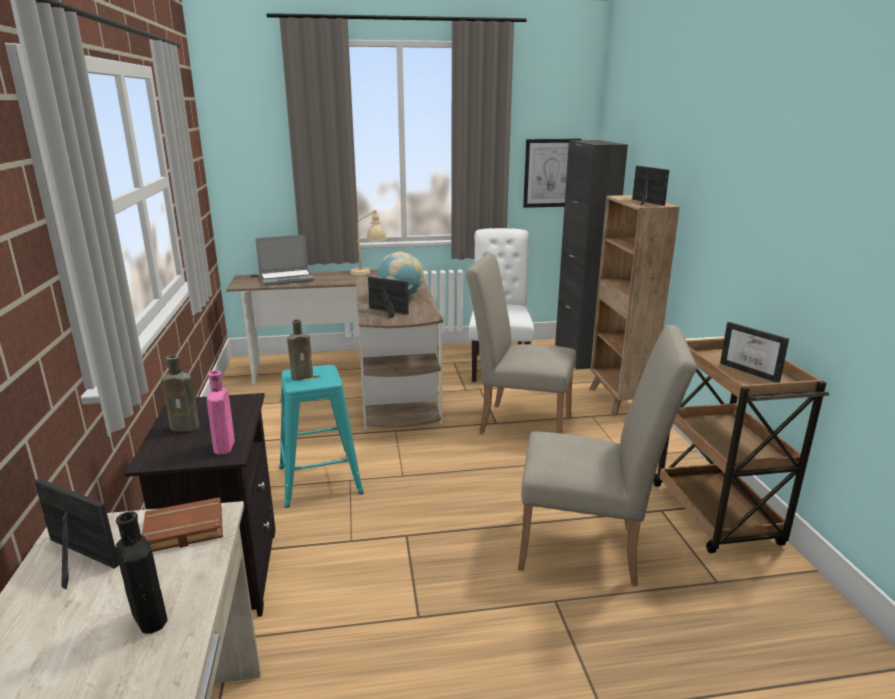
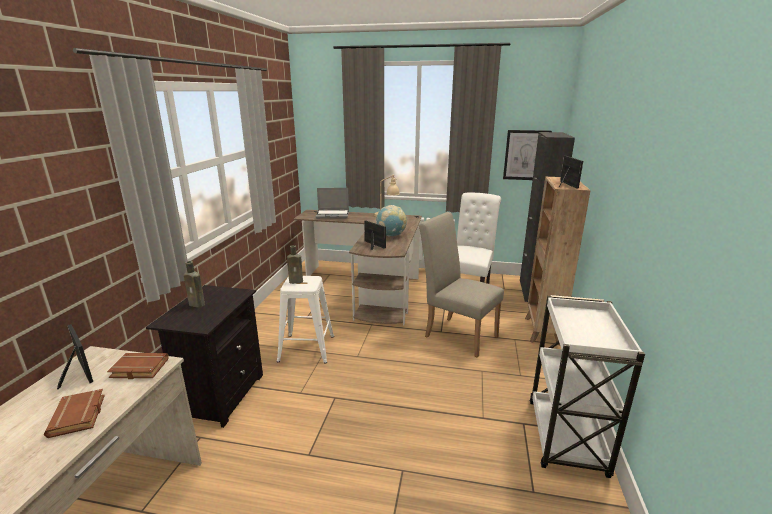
camera: 20 degrees right, 0 degrees up
black bottle [115,511,168,634] -> brown book [44,389,105,438]
pink bottle [207,370,235,455] -> none
turquoise stool [279,365,364,508] -> white stool [277,276,334,364]
beige chair [518,325,697,586] -> none
brown cart [653,336,829,553] -> white cart [530,295,645,478]
picture frame [720,322,789,383] -> none

